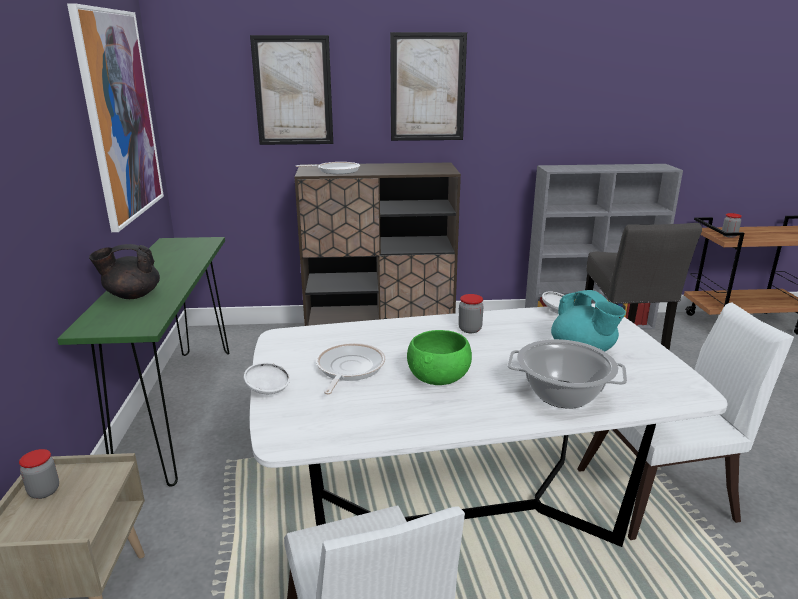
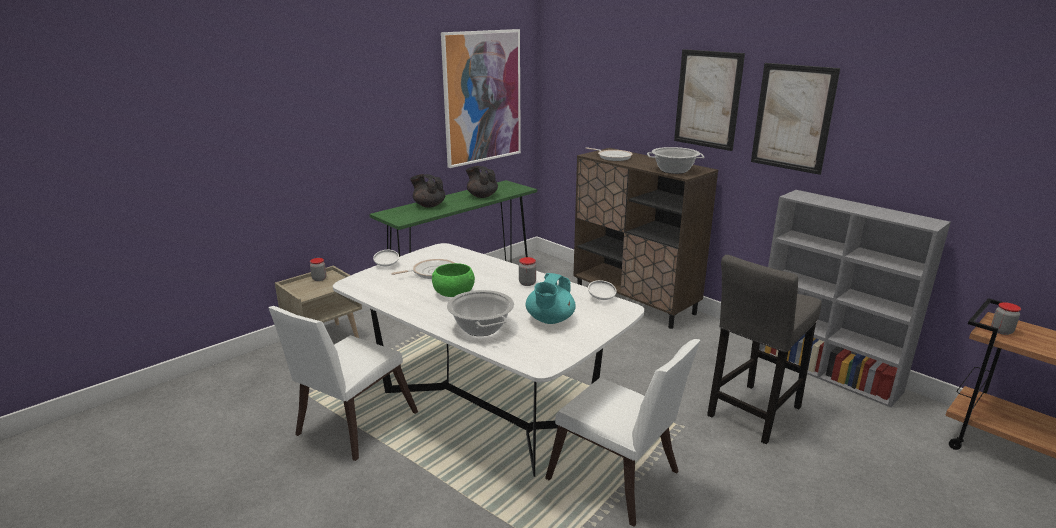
camera: 50 degrees right, 0 degrees up
picture [250,35,333,145] -> picture moved to [751,63,840,175]
none -> black teapot [466,166,498,198]
none -> cooking pot [647,147,705,174]

